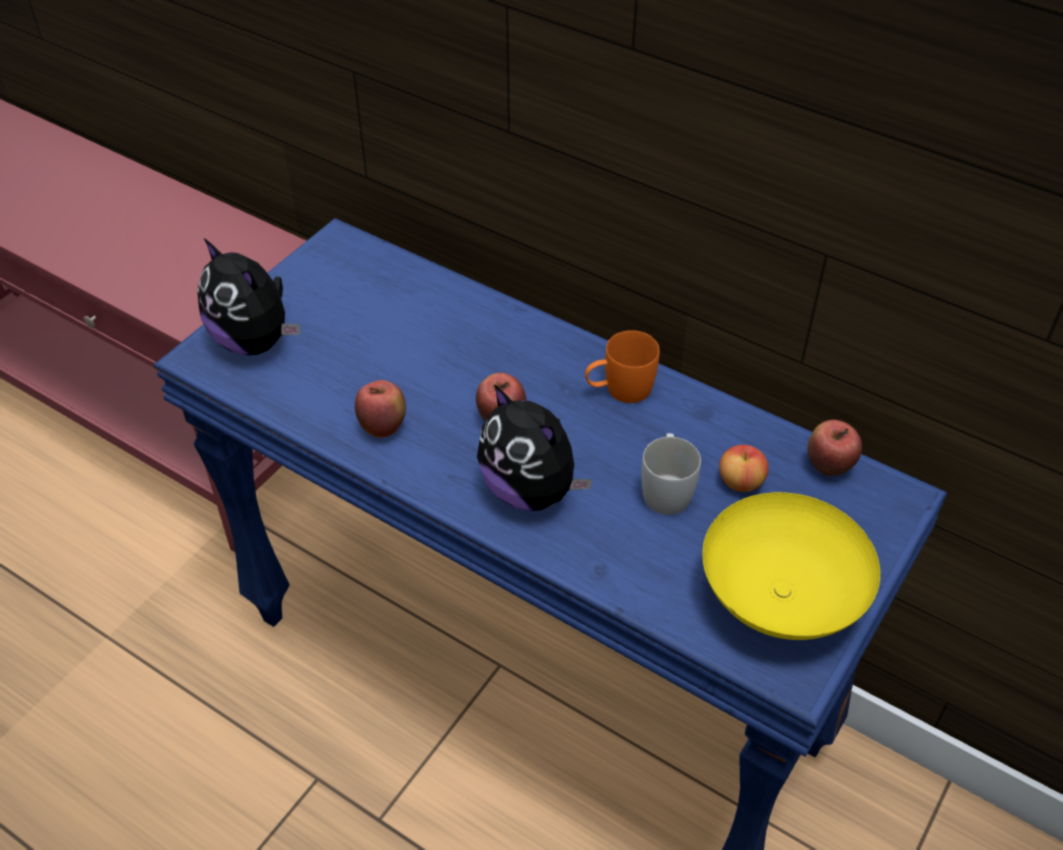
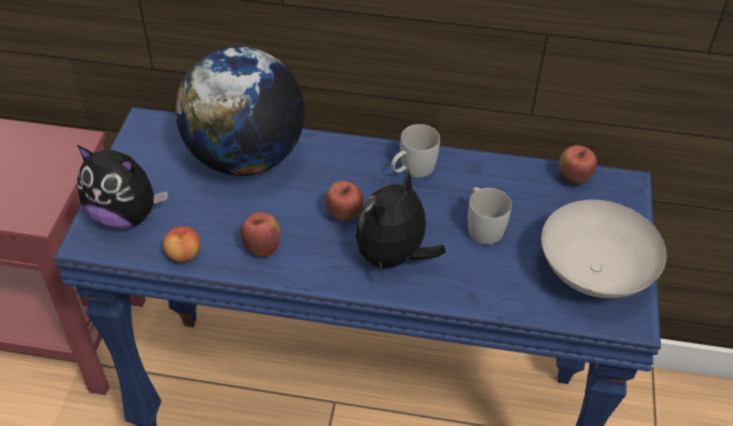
camera: 25 degrees left, 0 degrees up
plush toy [477,384,592,511] -> plush toy turned 105 degrees clockwise [356,169,446,276]
orange mug [585,330,660,403] -> white mug [391,124,440,178]
yellow bowl [702,492,880,640] -> white bowl [541,200,666,298]
apple [719,445,769,492] -> apple moved to [163,226,200,262]
none -> globe [175,47,305,176]

